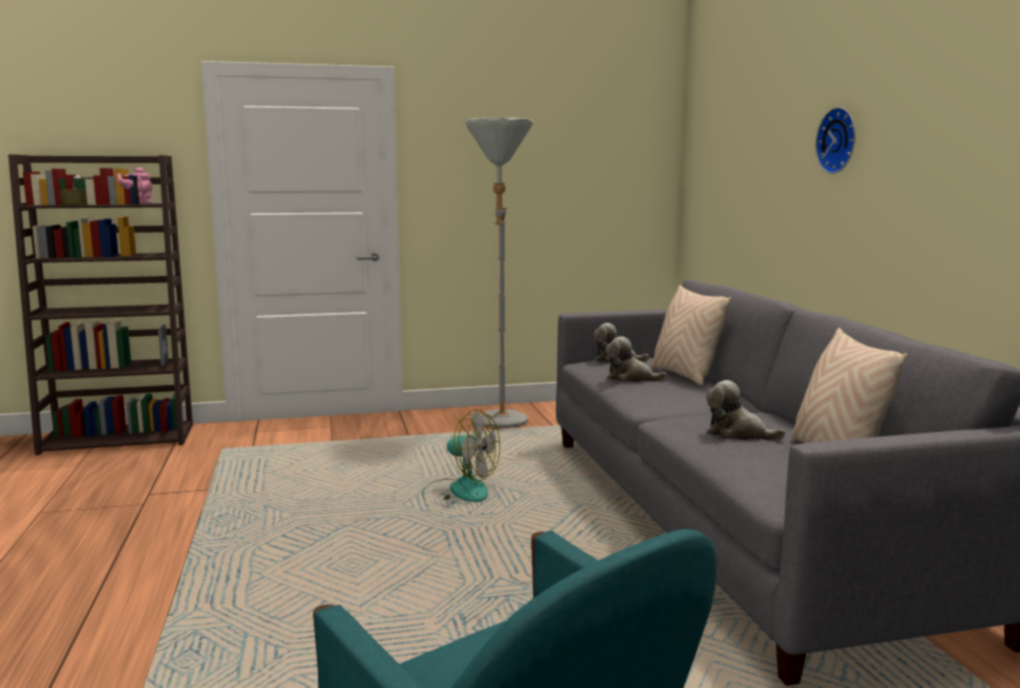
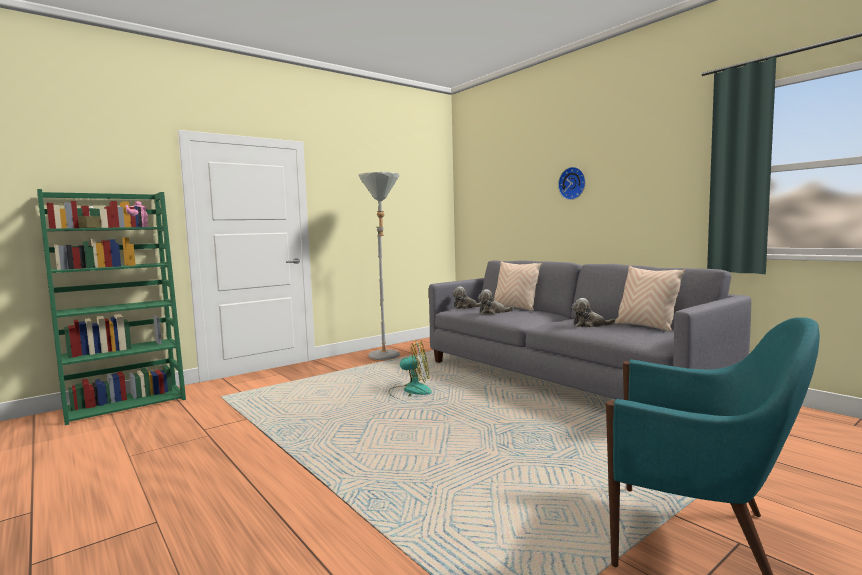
camera: 25 degrees left, 5 degrees down
brown bookcase [8,154,193,455] -> green bookcase [37,189,186,425]

